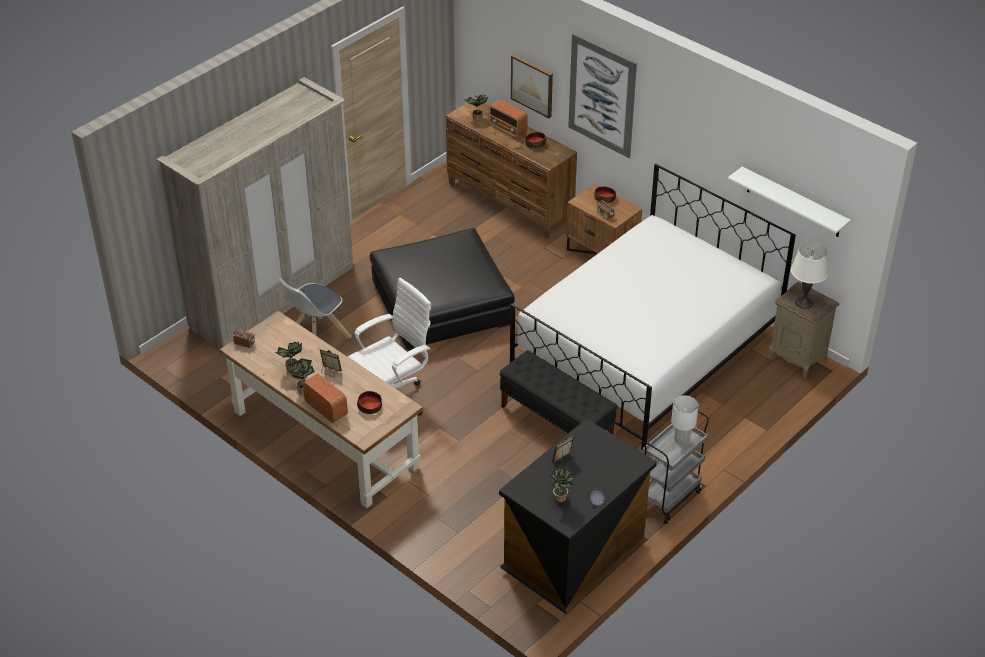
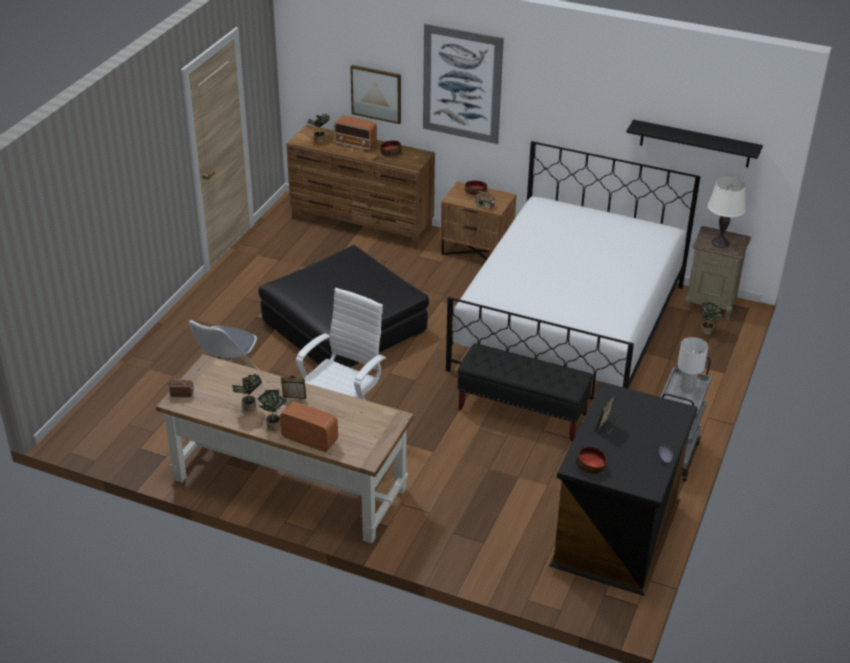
camera: 20 degrees left, 5 degrees down
beige wardrobe [156,77,354,349] -> none
bowl [357,391,382,414] -> bowl moved to [576,447,607,474]
potted plant [550,465,576,502] -> potted plant moved to [700,302,725,335]
white shelf [728,166,851,237] -> black shelf [626,120,763,167]

